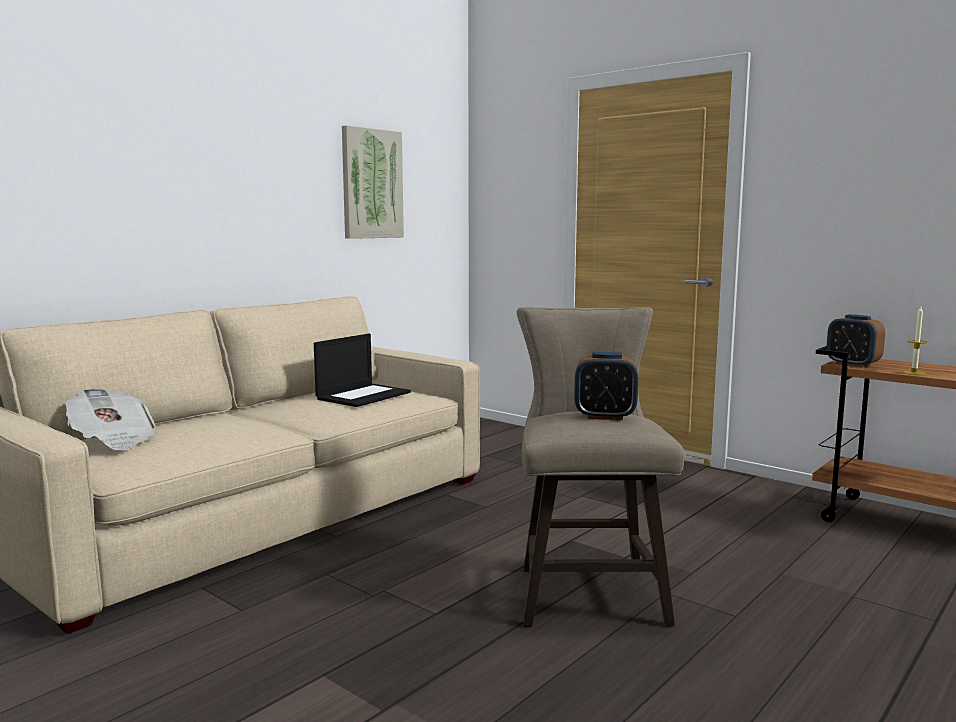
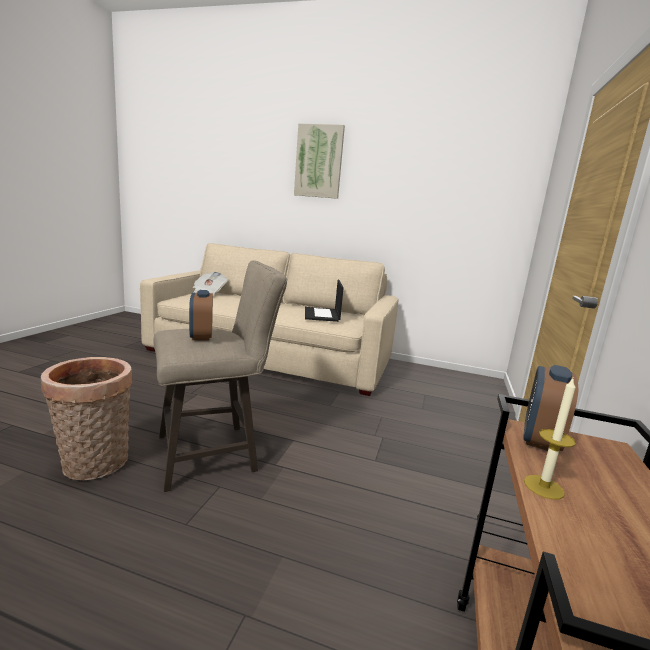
camera: 65 degrees right, 5 degrees up
laptop [314,333,411,407] -> laptop turned 75 degrees clockwise [305,280,344,322]
picture [342,125,404,239] -> picture moved to [294,124,345,199]
none -> basket [41,357,133,480]

